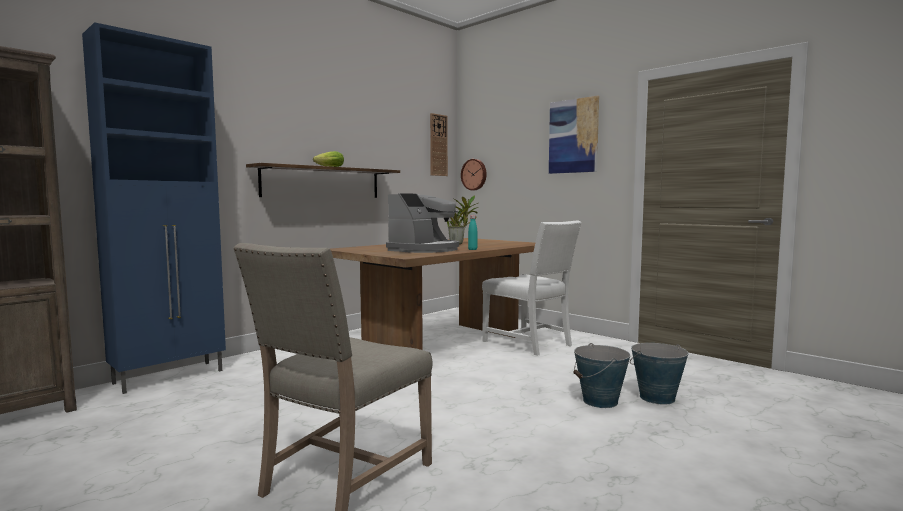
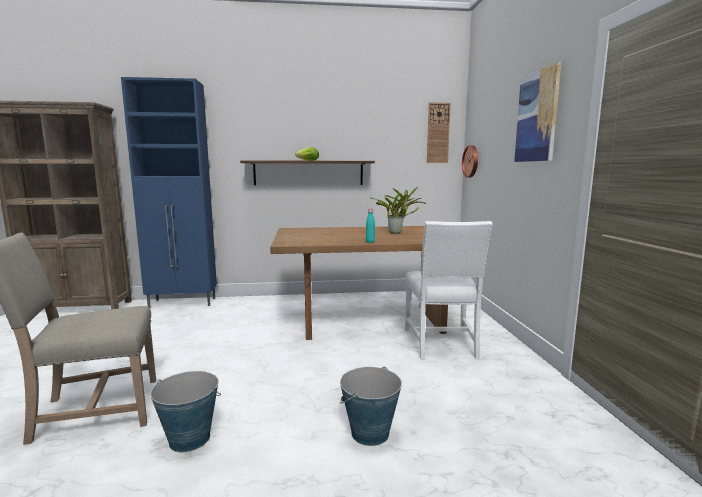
camera: 40 degrees right, 5 degrees up
coffee machine [386,193,459,253] -> none
bucket [630,343,689,405] -> bucket moved to [150,371,221,452]

